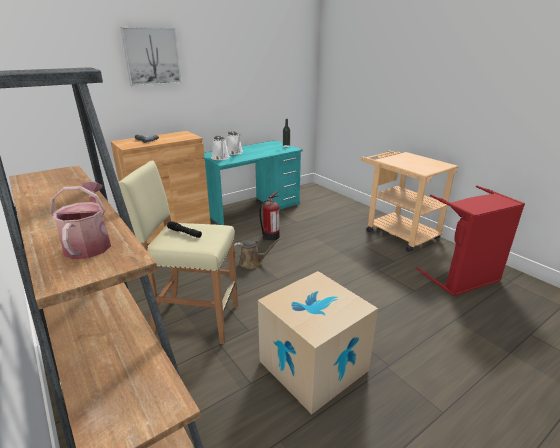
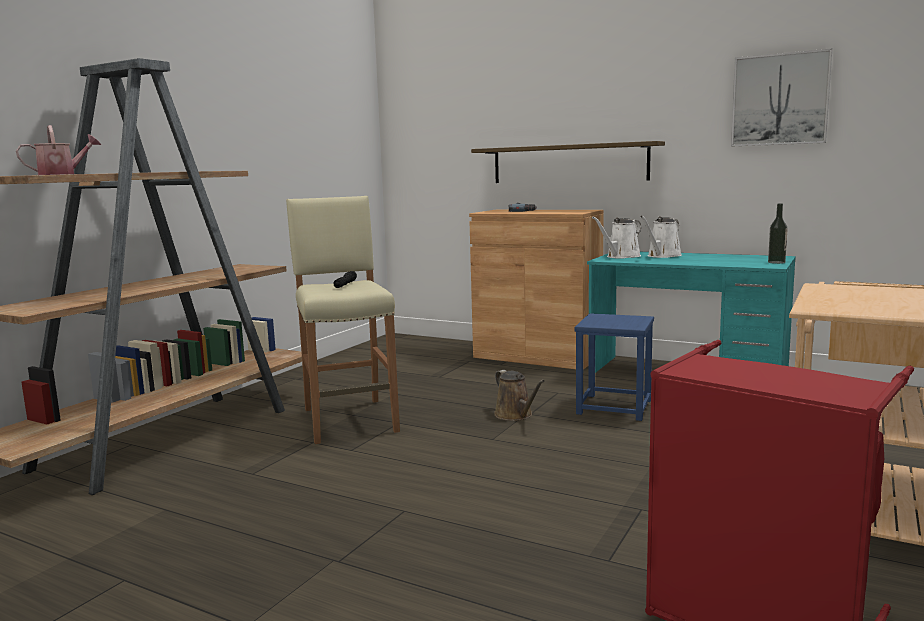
camera: 65 degrees right, 15 degrees down
picture [120,27,181,86] -> picture moved to [731,48,832,146]
cardboard box [258,271,378,414] -> none
fire extinguisher [259,191,280,241] -> blue stool [575,313,654,421]
none -> shelf [471,141,665,183]

